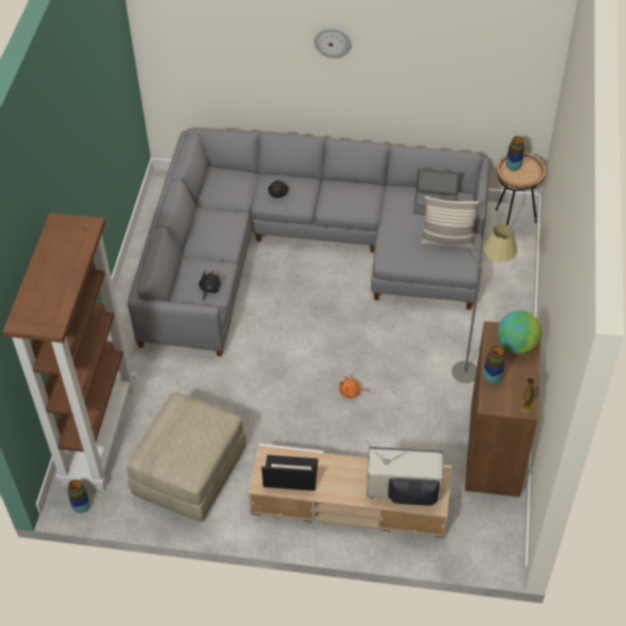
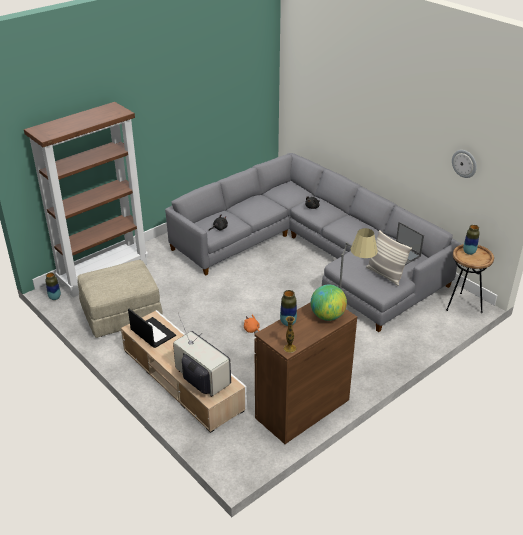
camera: 40 degrees right, 15 degrees down
wall clock [314,28,351,58] -> wall clock moved to [452,150,477,178]

